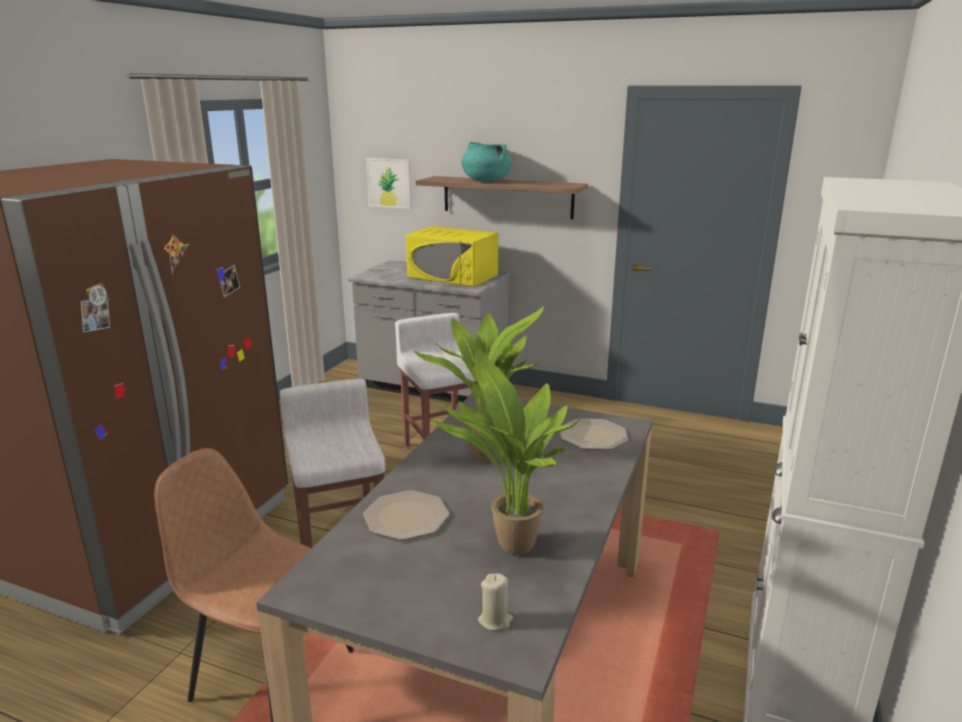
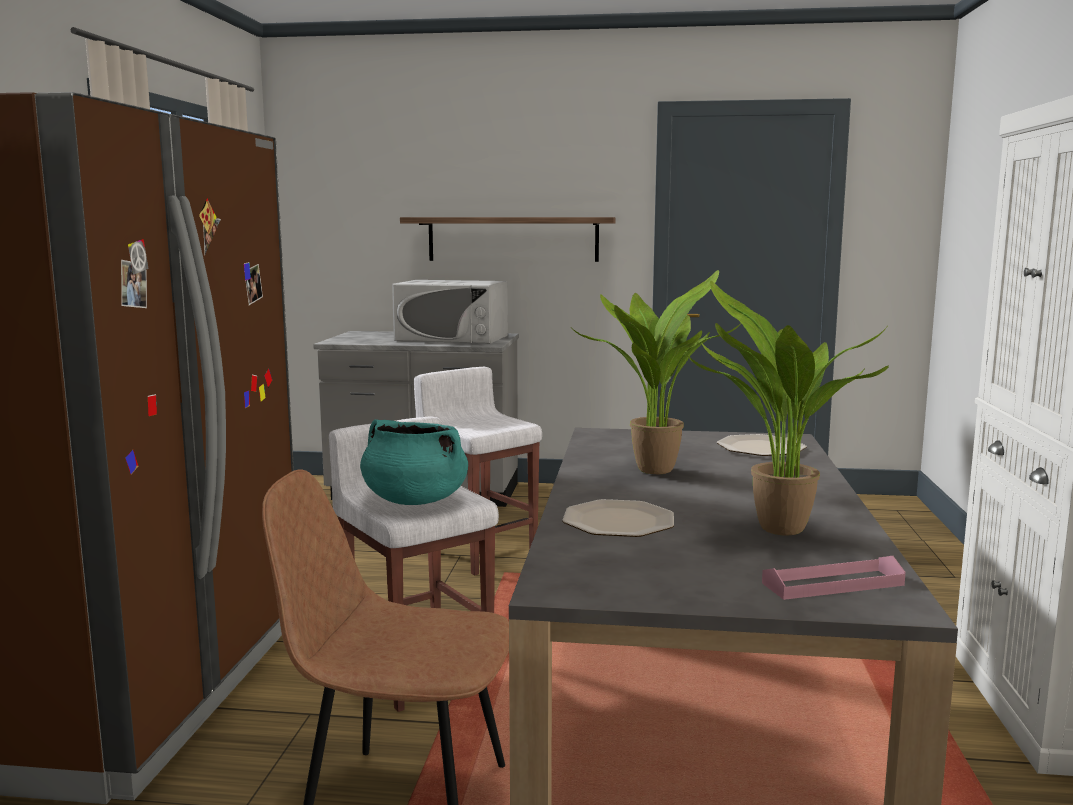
camera: 15 degrees left, 10 degrees down
picture [366,158,412,209] -> none
yellow microwave [406,226,498,287] -> white microwave [392,280,508,344]
turquoise cooking pot [461,142,512,182] -> turquoise cooking pot moved to [360,419,468,505]
beige candle [478,574,513,631] -> pink tray [762,556,906,600]

